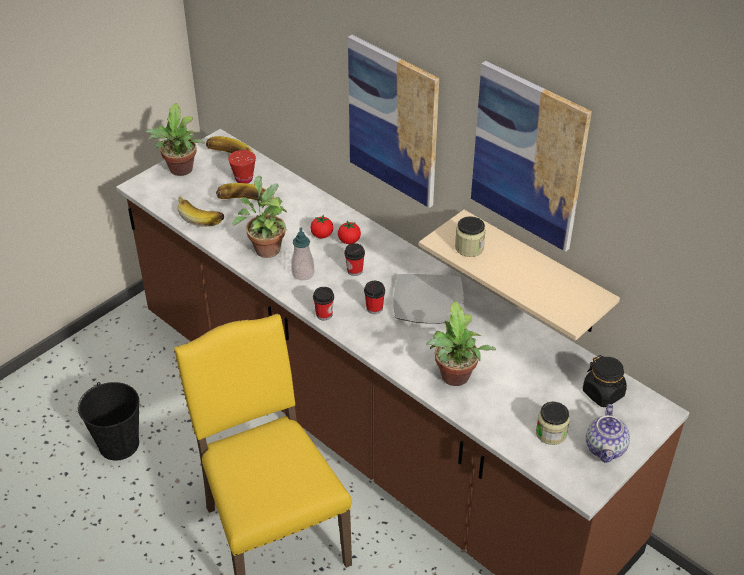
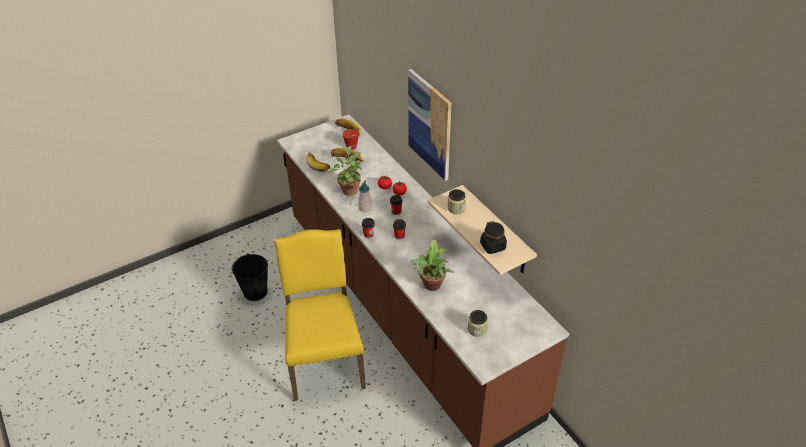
camera: 15 degrees right, 0 degrees up
potted plant [144,103,205,176] -> none
plate [393,274,464,324] -> none
picture [471,61,592,252] -> none
black jar [583,355,627,407] -> black jar moved to [480,221,507,254]
teapot [586,404,630,463] -> none

